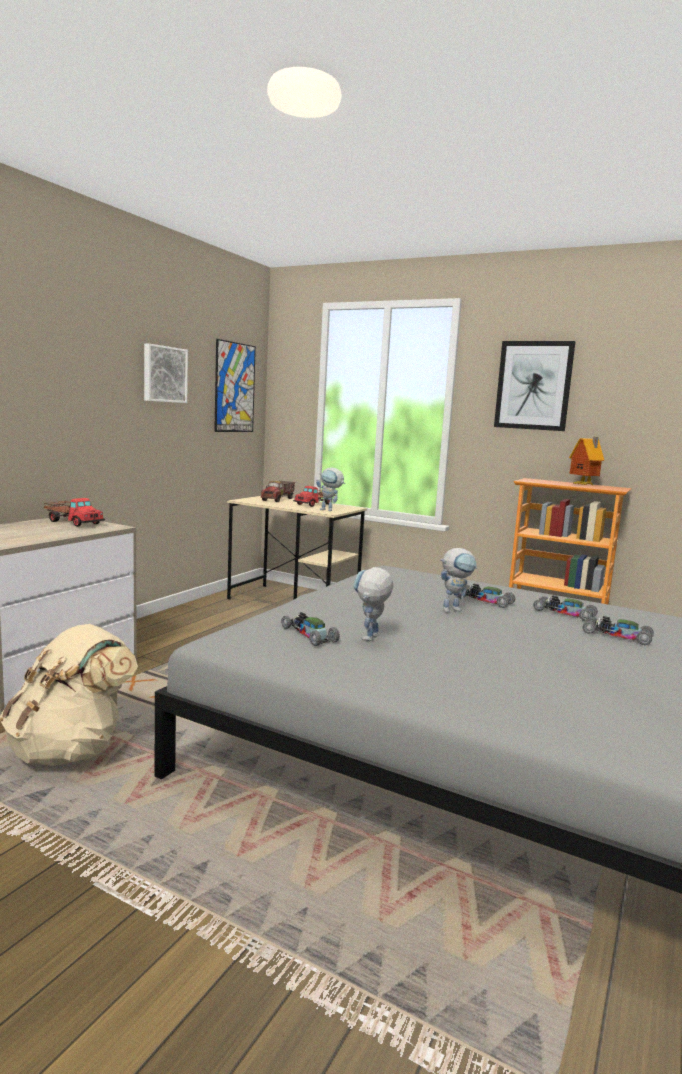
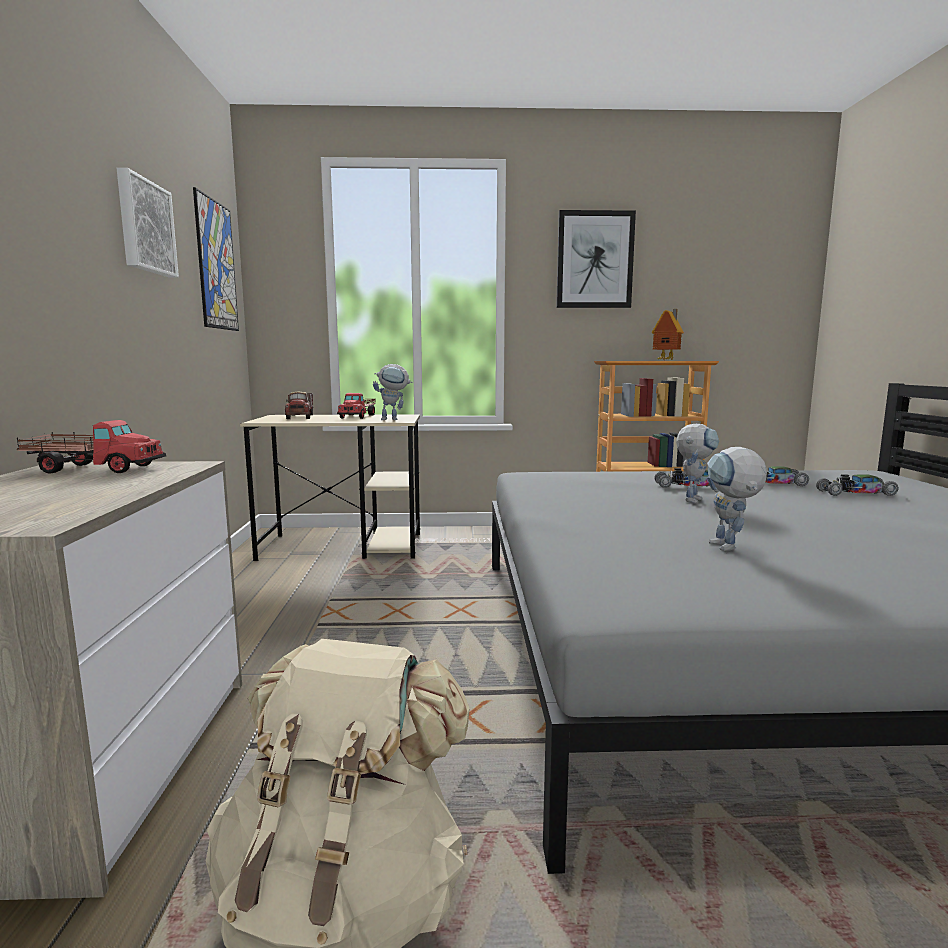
camera: 30 degrees left, 0 degrees up
toy car [281,612,340,646] -> none

